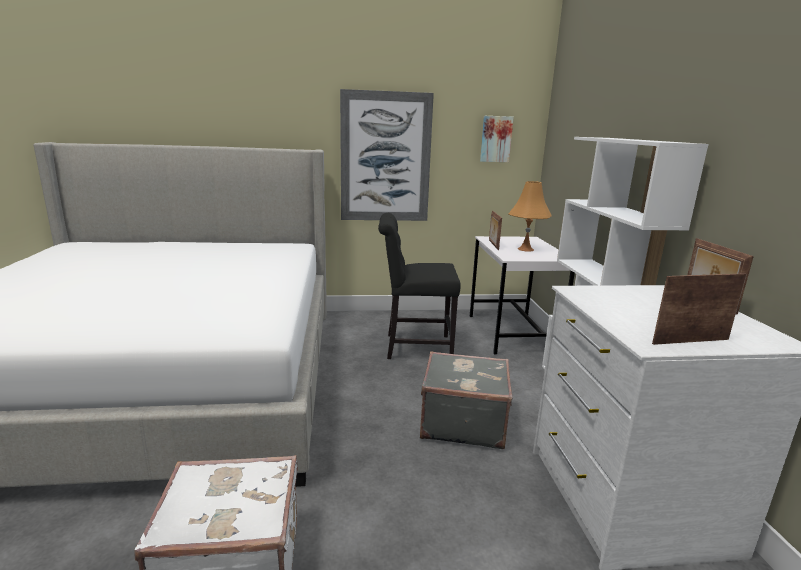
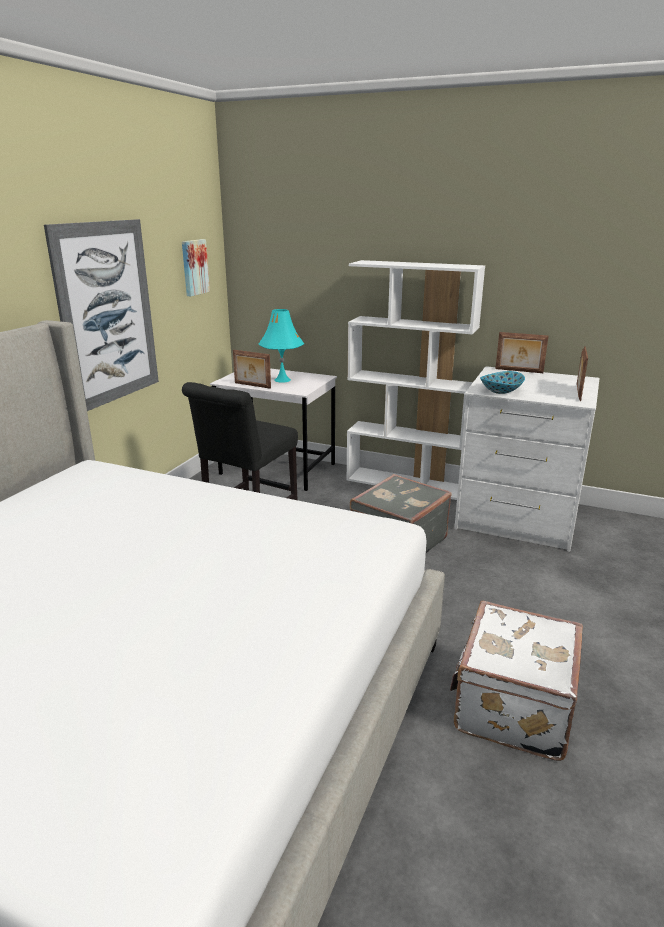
camera: 60 degrees left, 5 degrees up
orange table lamp [508,181,552,252] -> turquoise table lamp [259,309,304,383]
none -> bowl [480,371,525,394]

